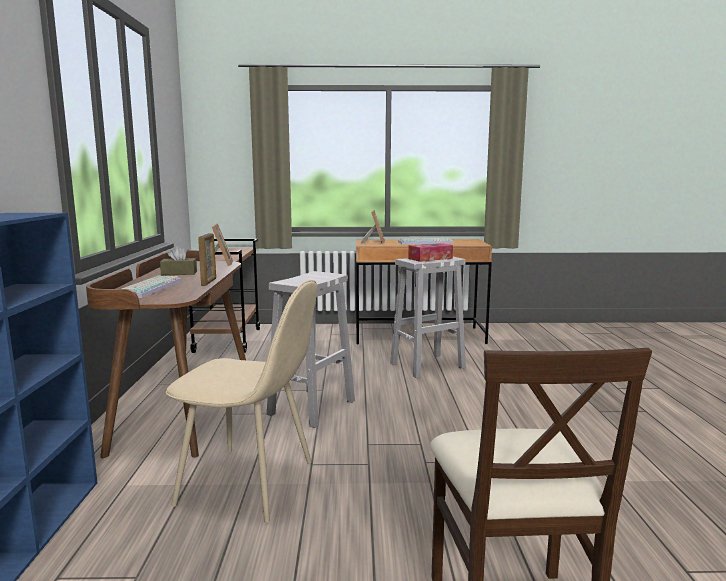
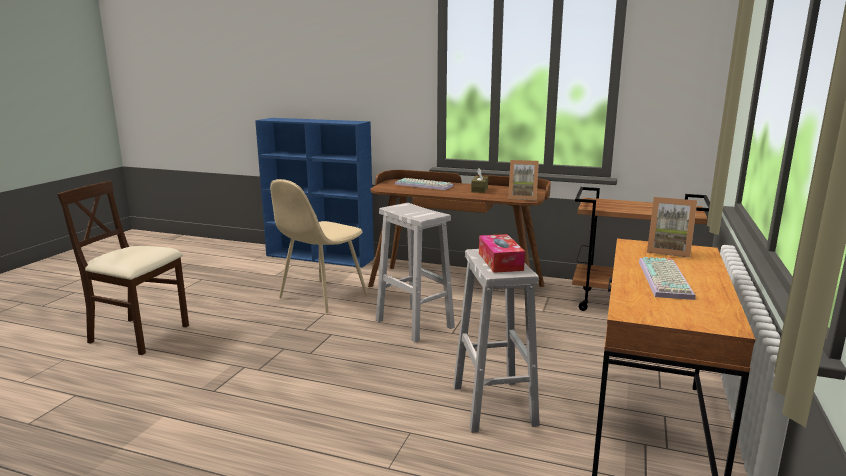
camera: 110 degrees right, 5 degrees up
picture frame [198,233,216,286] -> none

